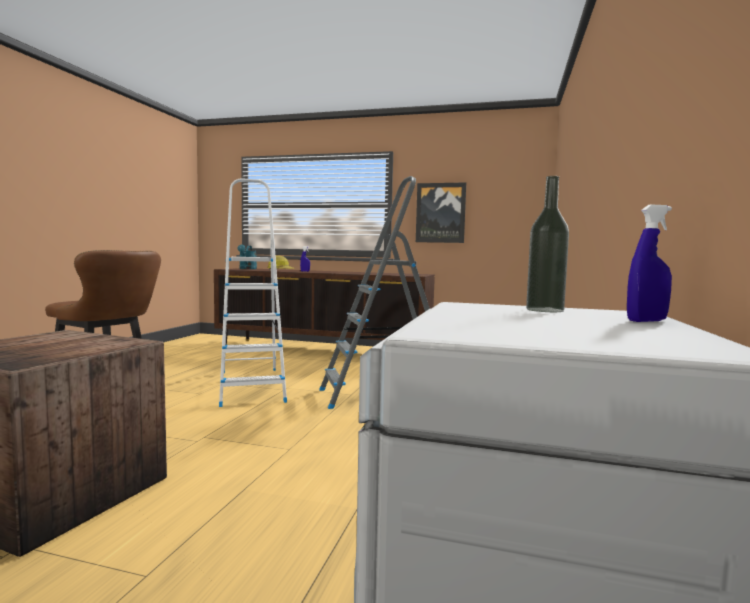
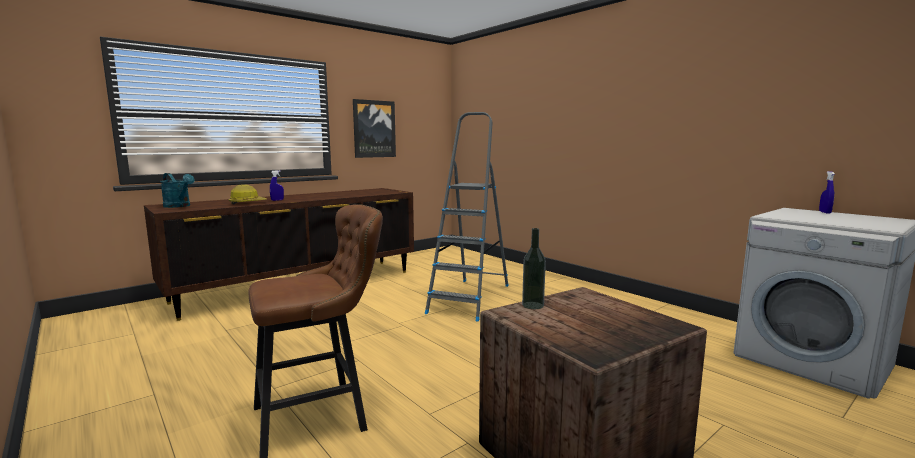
camera: 55 degrees left, 5 degrees up
white step ladder [219,178,287,407] -> none
bottle [526,176,569,312] -> bottle moved to [522,228,546,309]

